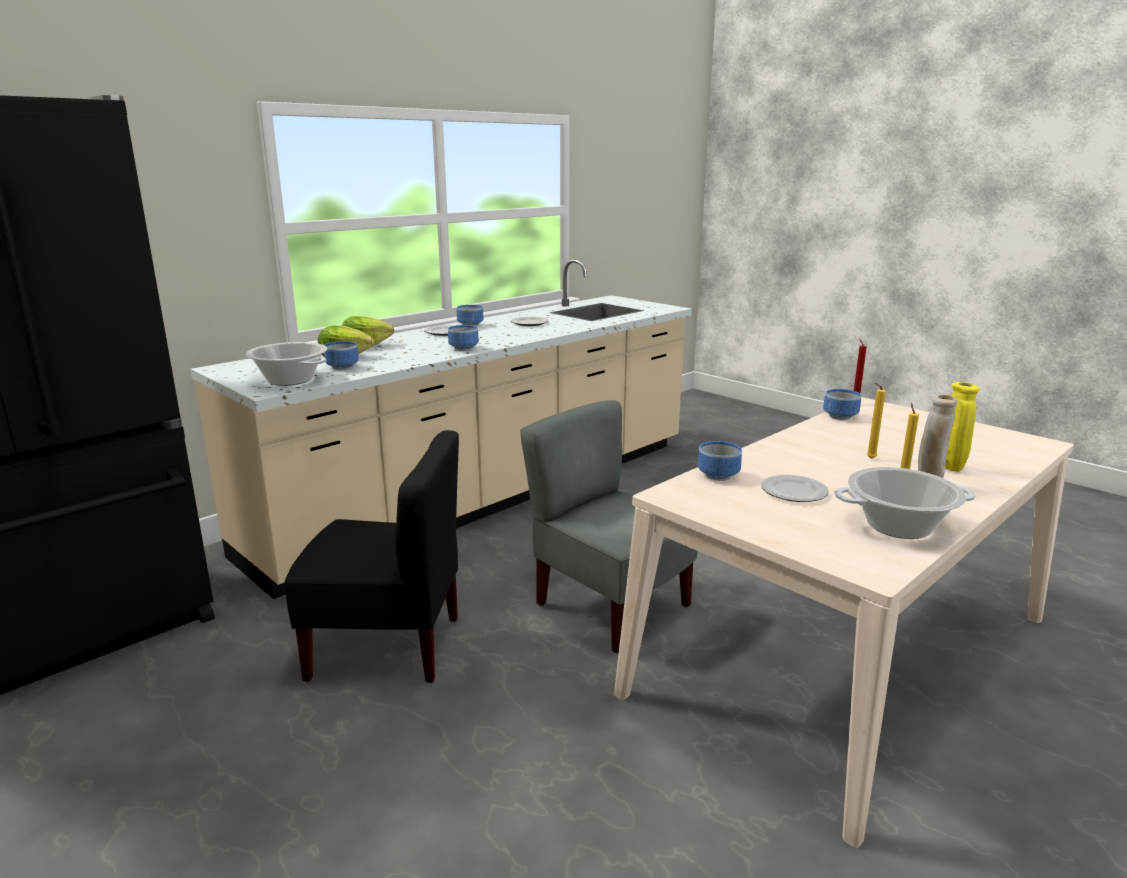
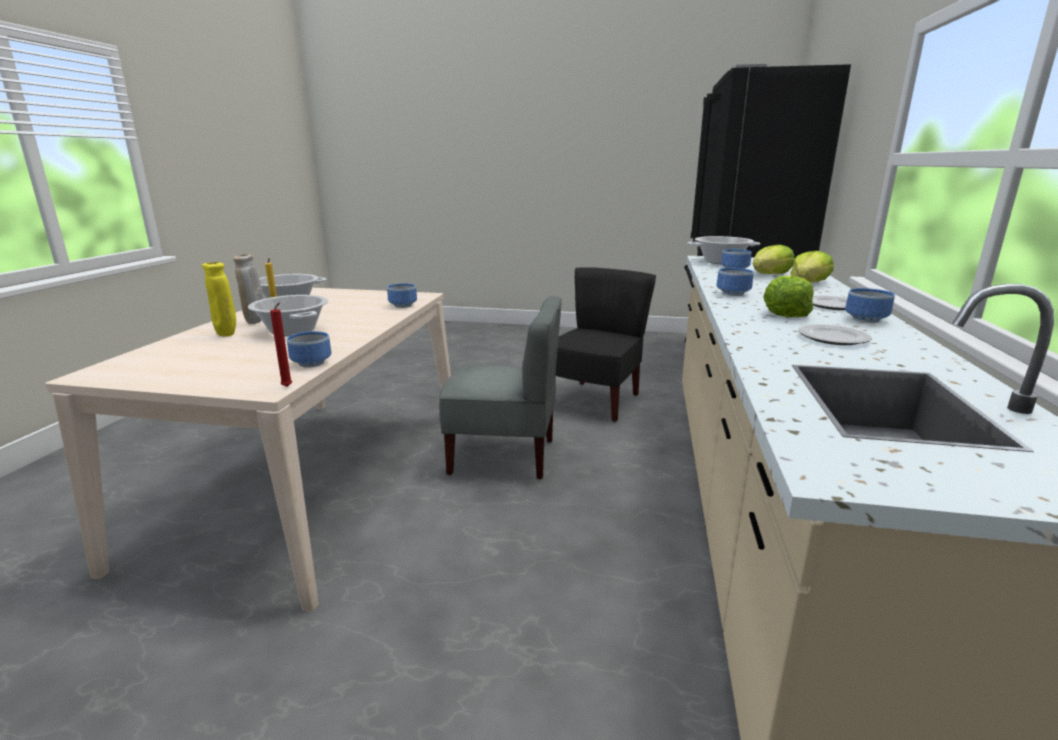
camera: 145 degrees right, 0 degrees up
black chair [285,430,459,683] -> black chair turned 150 degrees clockwise [556,267,656,422]
plate [761,475,829,502] -> none
yellow candle [867,383,886,459] -> cooking pot [248,295,328,336]
none -> lettuce [763,275,814,317]

